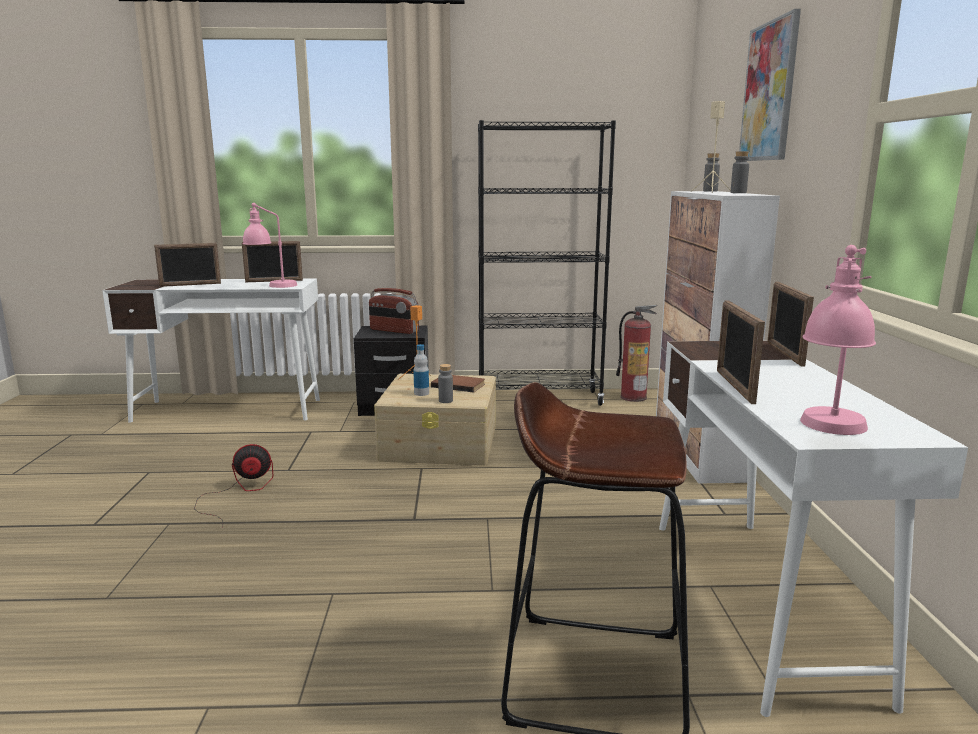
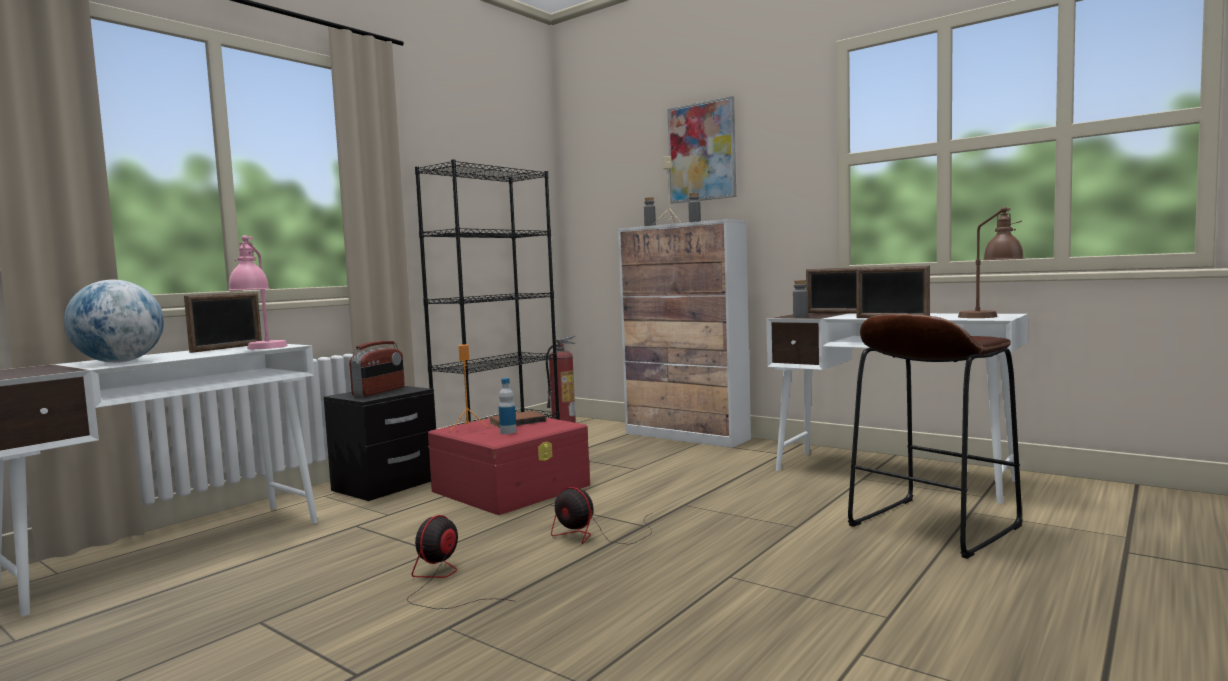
camera: 50 degrees left, 10 degrees down
picture frame [154,243,221,287] -> globe [64,279,164,363]
radio [369,288,419,334] -> radio turned 45 degrees counterclockwise [349,341,405,397]
beige storage box [374,374,496,465] -> red storage box [428,412,590,515]
grey bottle [438,364,453,403] -> grey bottle moved to [793,280,808,318]
pink table lamp [800,245,876,435] -> brown table lamp [958,207,1024,318]
none -> fan [551,487,652,545]

